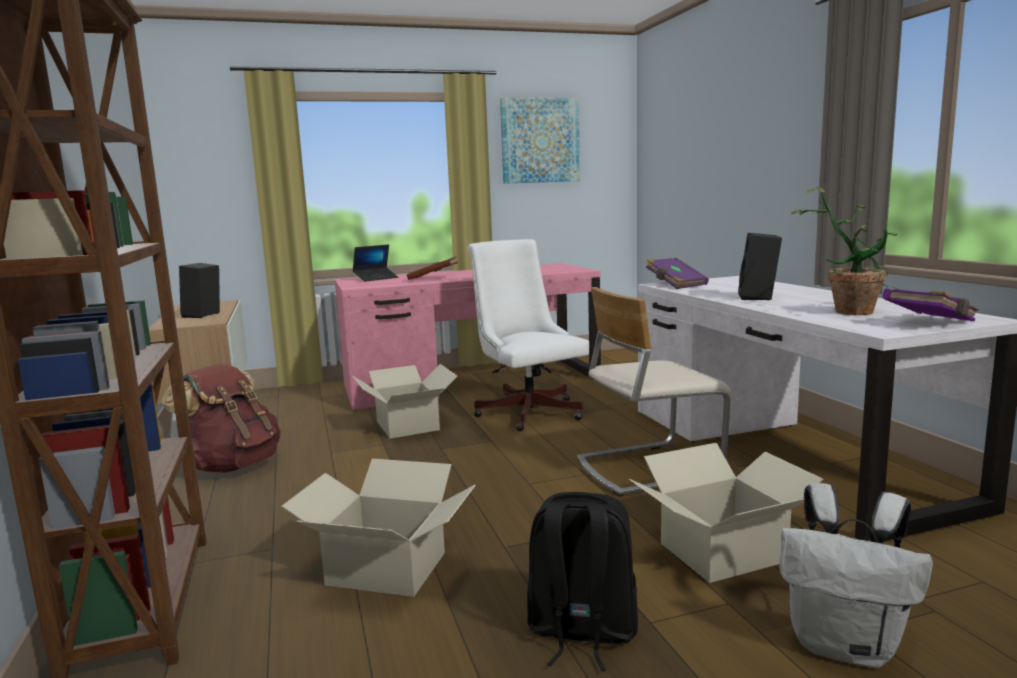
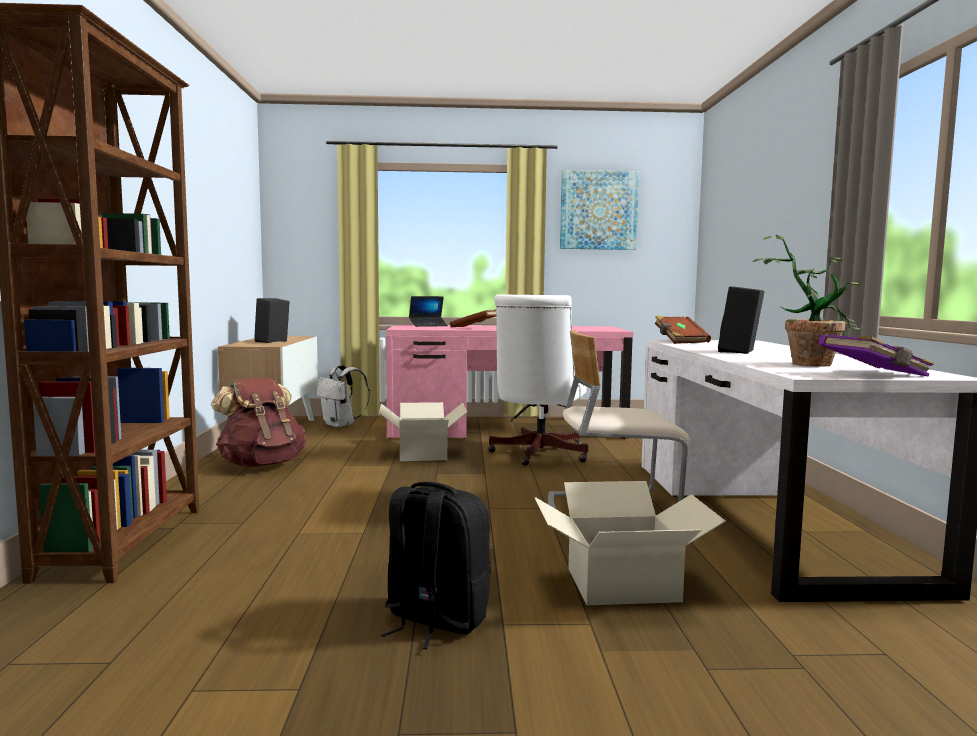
camera: 15 degrees right, 5 degrees down
cardboard box [281,459,476,597] -> none
white office chair [468,239,589,431] -> white office chair turned 150 degrees counterclockwise [488,294,588,466]
purple book [646,258,709,289] -> brown book [655,316,711,344]
white backpack [780,483,933,668] -> white backpack moved to [317,365,370,427]

